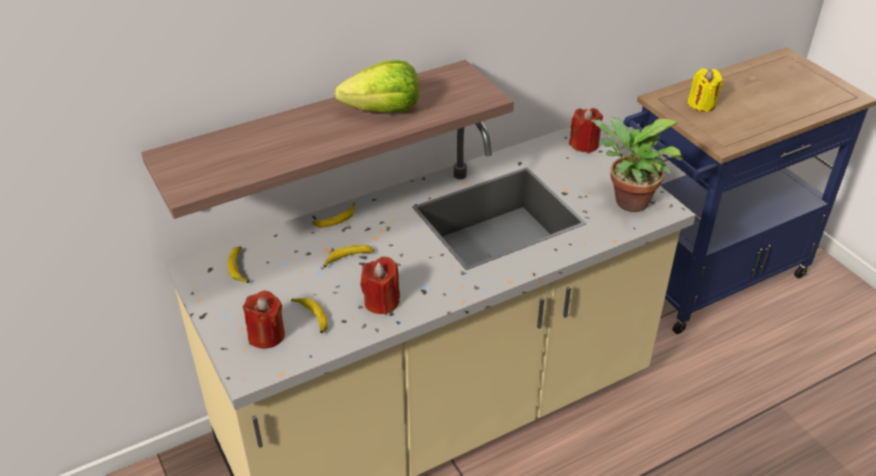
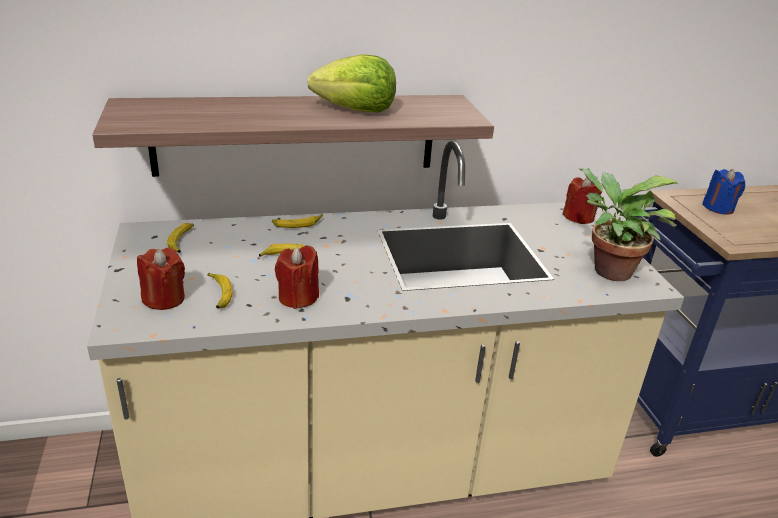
camera: 15 degrees right, 10 degrees down
yellow candle [687,68,723,112] -> blue candle [702,169,745,215]

